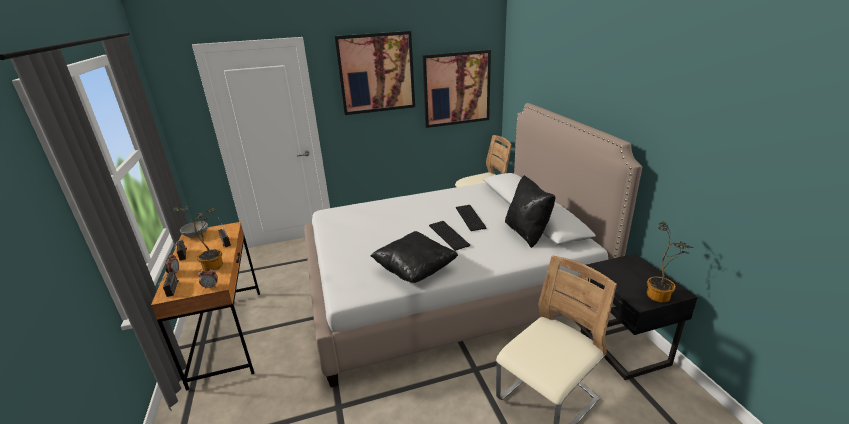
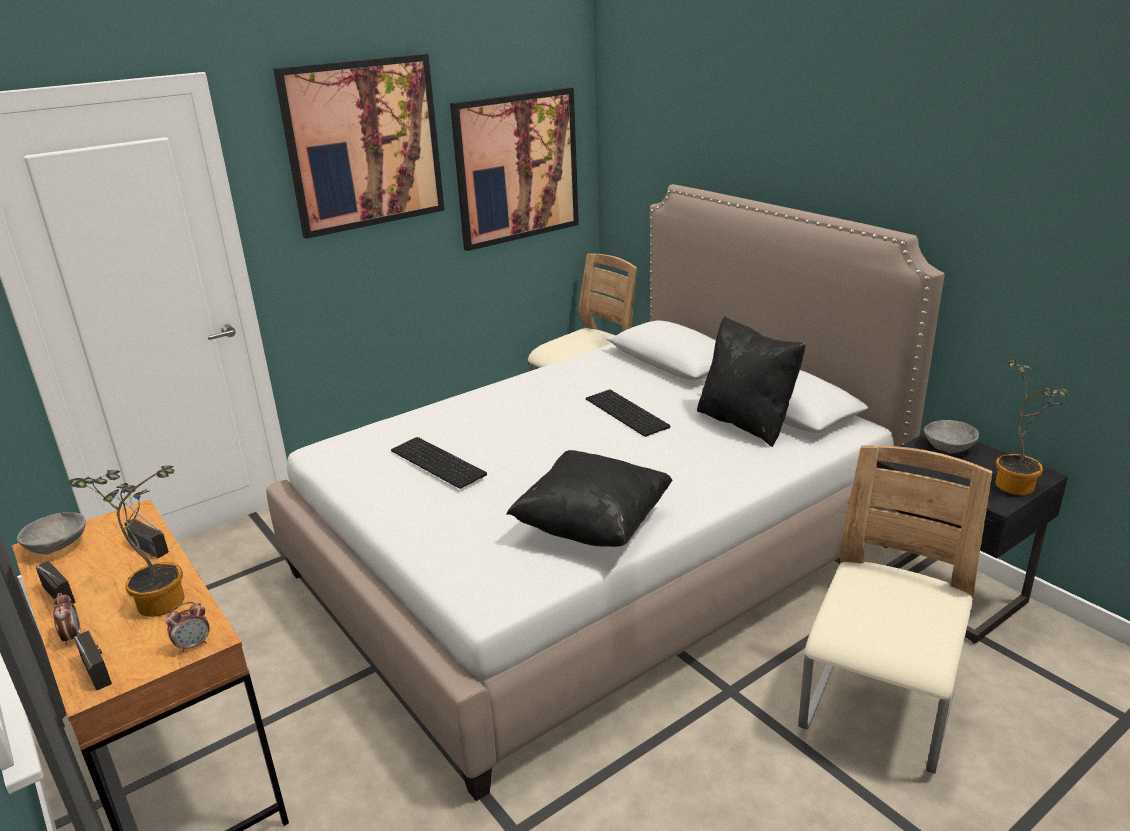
camera: 20 degrees left, 0 degrees up
keyboard [429,221,470,251] -> keyboard moved to [391,437,487,489]
none -> grey bowl [924,420,979,453]

